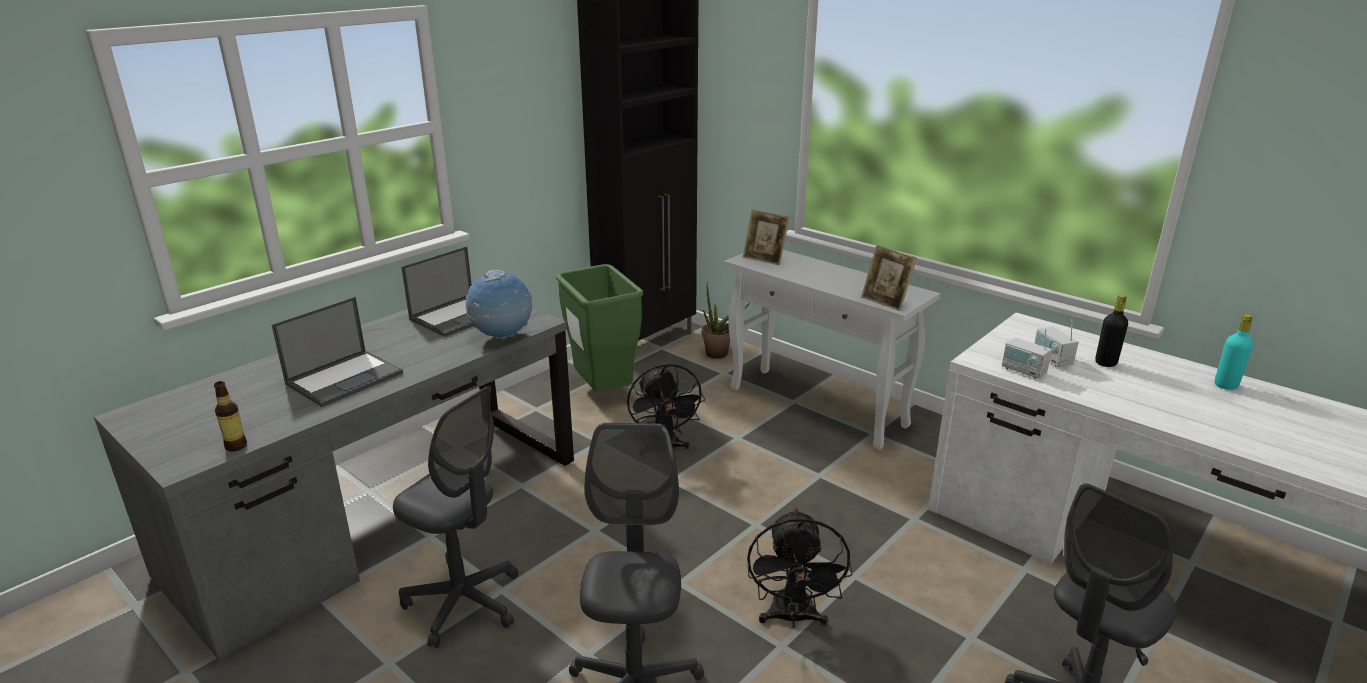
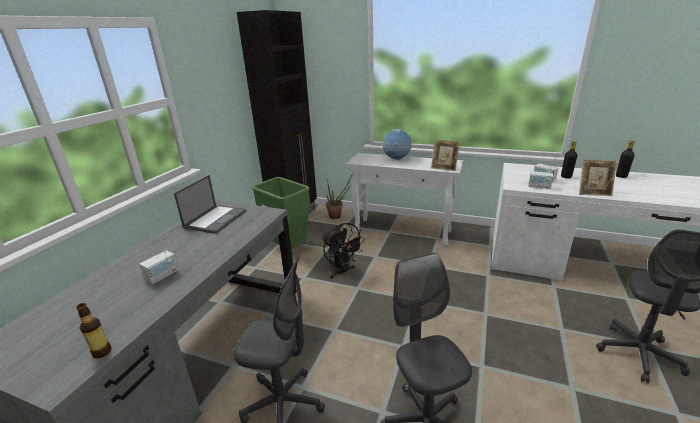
camera: 20 degrees left, 0 degrees up
laptop [271,297,403,407] -> radio [139,240,179,284]
globe [466,270,533,340] -> globe moved to [382,129,412,160]
picture frame [743,209,790,266] -> picture frame moved to [579,159,617,196]
black fan [747,508,853,628] -> none
turquoise bottle [1214,314,1253,390] -> black bottle [616,140,635,178]

